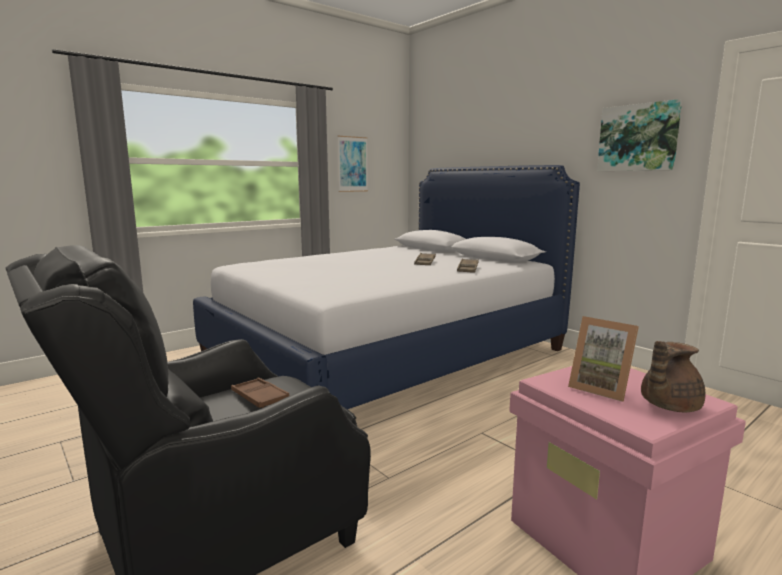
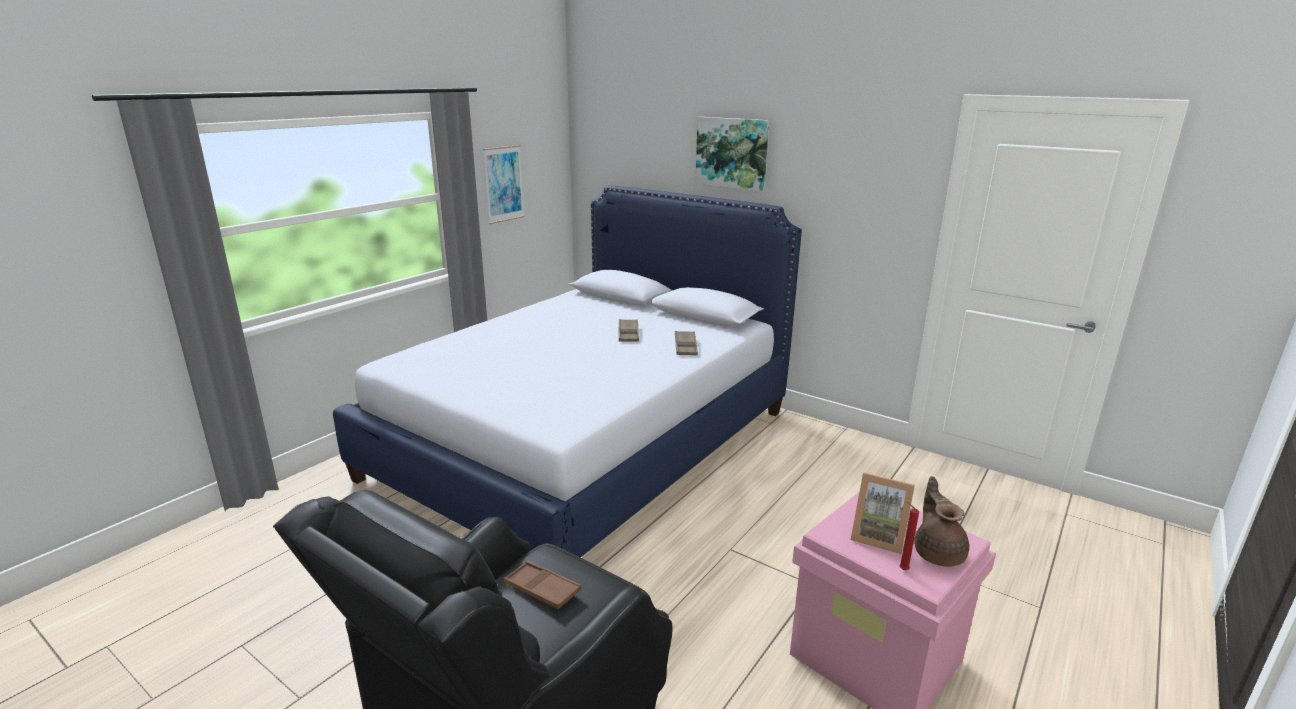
camera: 15 degrees left, 10 degrees up
picture [597,99,682,171] -> picture moved to [695,117,769,191]
brown teapot [641,341,705,412] -> brown teapot turned 135 degrees clockwise [914,476,969,567]
none -> red candle [899,502,919,570]

